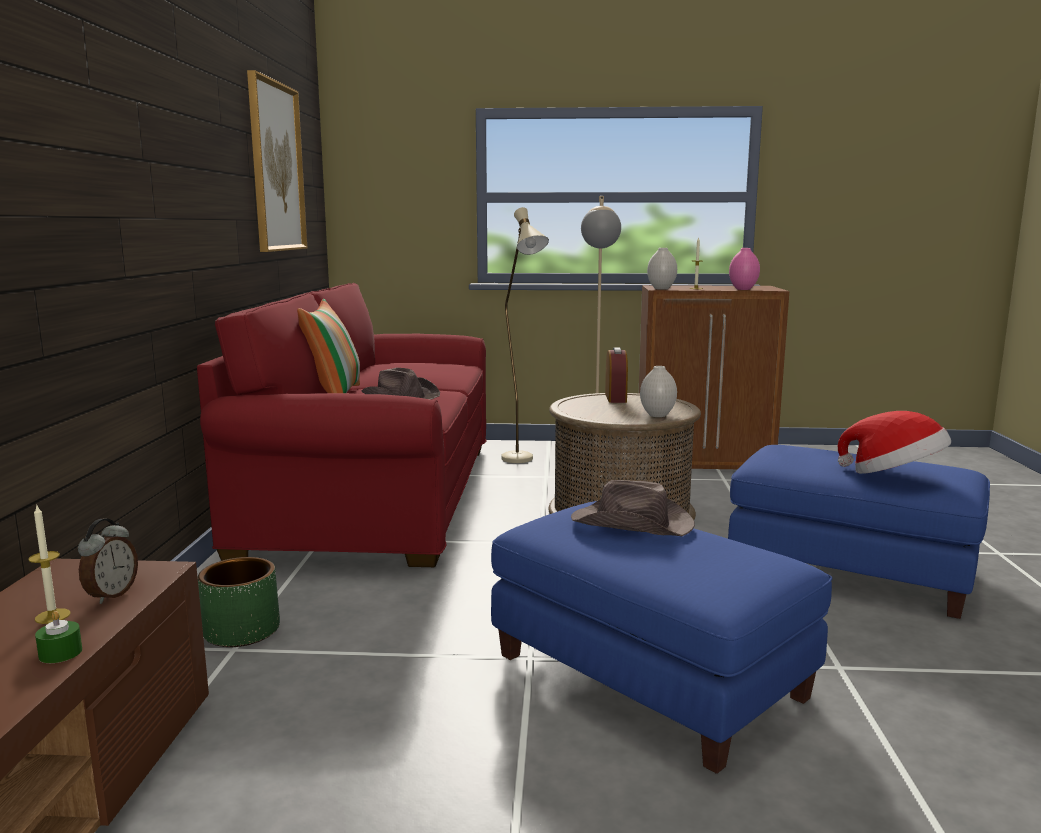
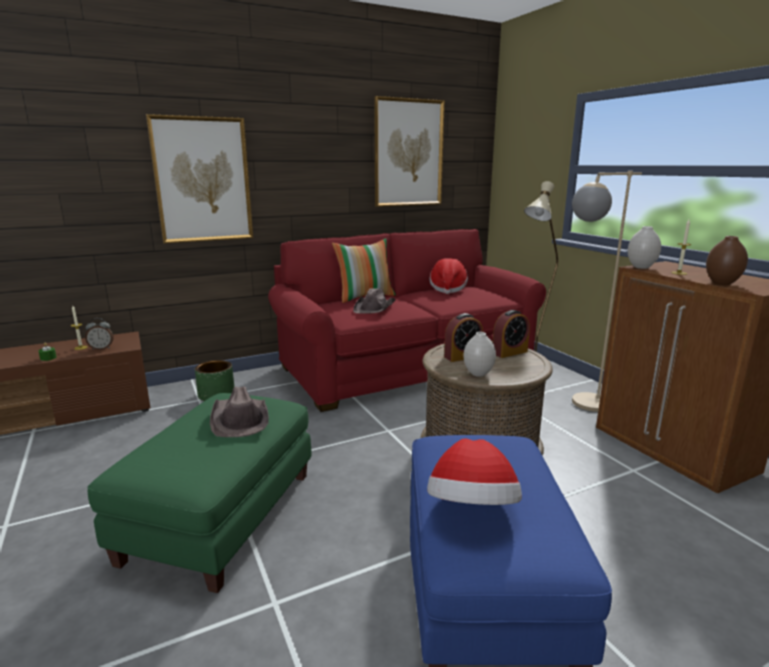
camera: 60 degrees right, 5 degrees up
blue ottoman [491,501,832,774] -> green ottoman [87,393,312,593]
pink vase [729,248,760,290] -> brown vase [706,236,748,285]
none -> picture [146,114,253,244]
none -> hat [430,258,468,294]
none -> alarm clock [444,313,483,362]

